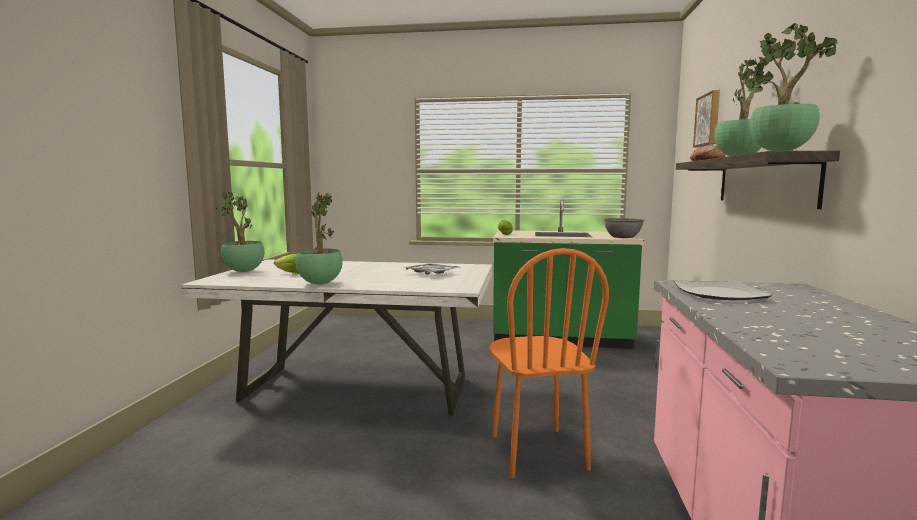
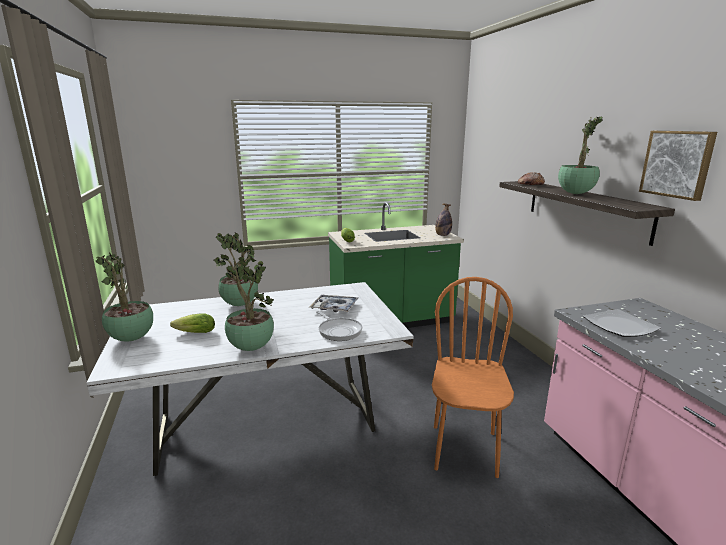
camera: 25 degrees left, 10 degrees up
orange chair [489,248,609,478] -> orange chair turned 135 degrees counterclockwise [432,277,514,478]
grey bowl [604,218,644,238] -> bottle [435,204,452,236]
picture [693,90,720,148] -> picture moved to [639,131,717,201]
potted plant [744,23,839,151] -> potted plant moved to [214,232,258,306]
none -> frying pan [316,311,362,341]

